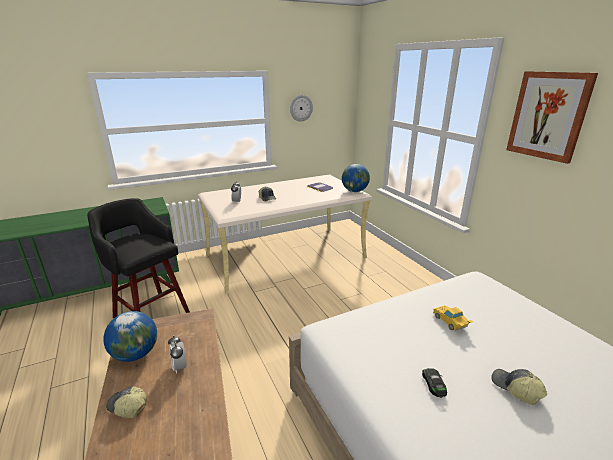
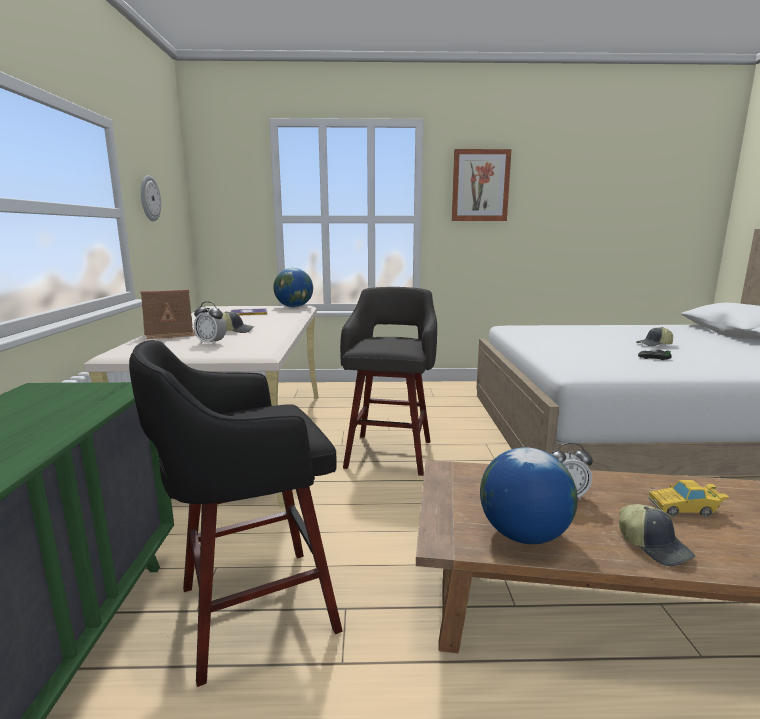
camera: 65 degrees left, 10 degrees down
cap [106,386,146,418] -> cap turned 75 degrees counterclockwise [619,504,695,566]
yellow toy car [433,305,473,331] -> yellow toy car moved to [649,480,729,517]
none -> toy house [140,290,196,340]
none -> grey stool [340,287,437,476]

